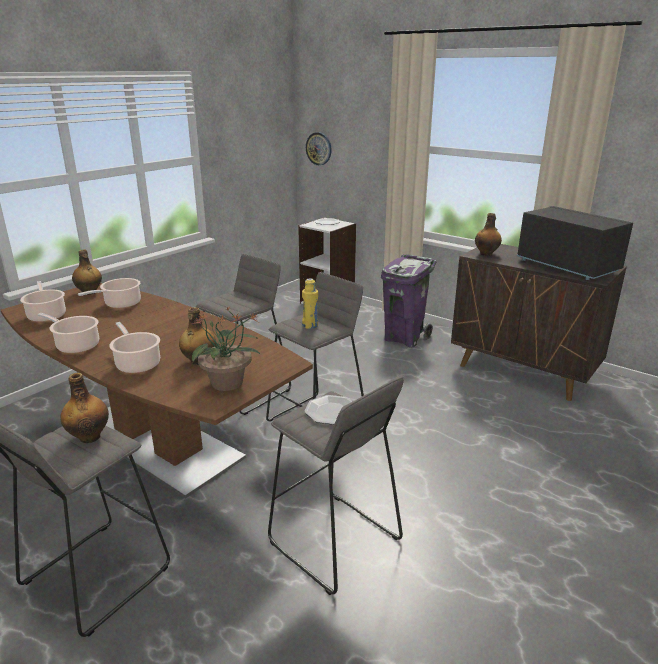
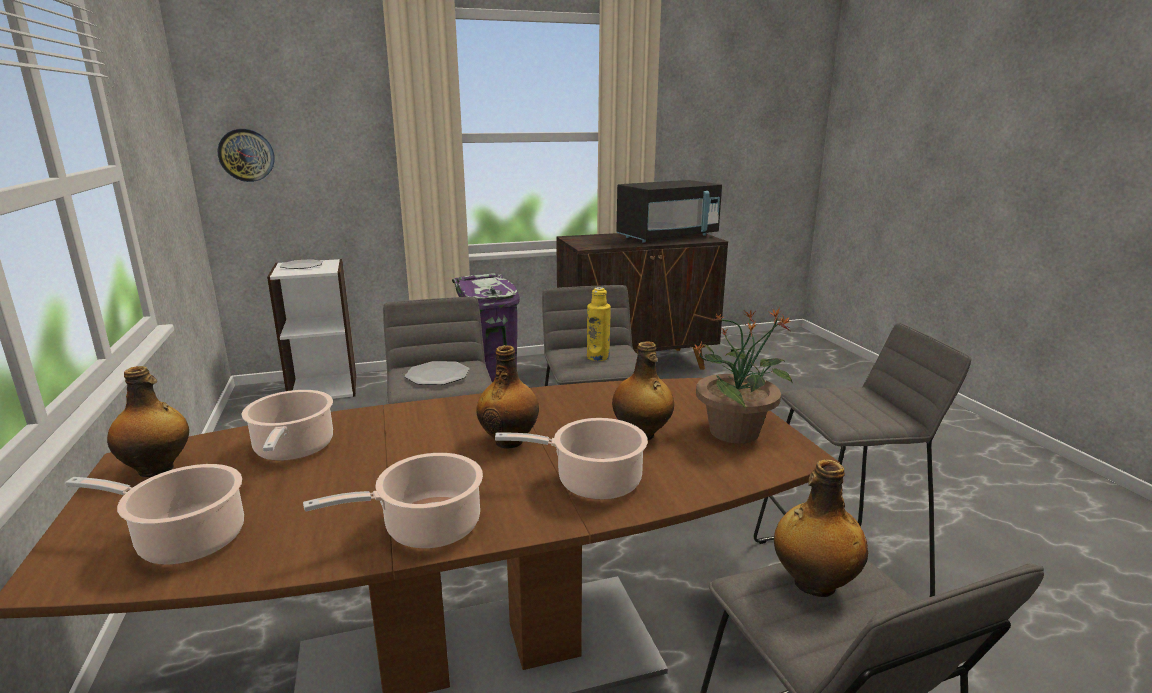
camera: 55 degrees left, 5 degrees down
plate [304,395,353,425] -> plate moved to [405,361,470,385]
bottle [475,213,502,256] -> bottle moved to [476,345,539,449]
black microwave [517,206,633,280] -> black microwave turned 150 degrees clockwise [616,180,722,243]

